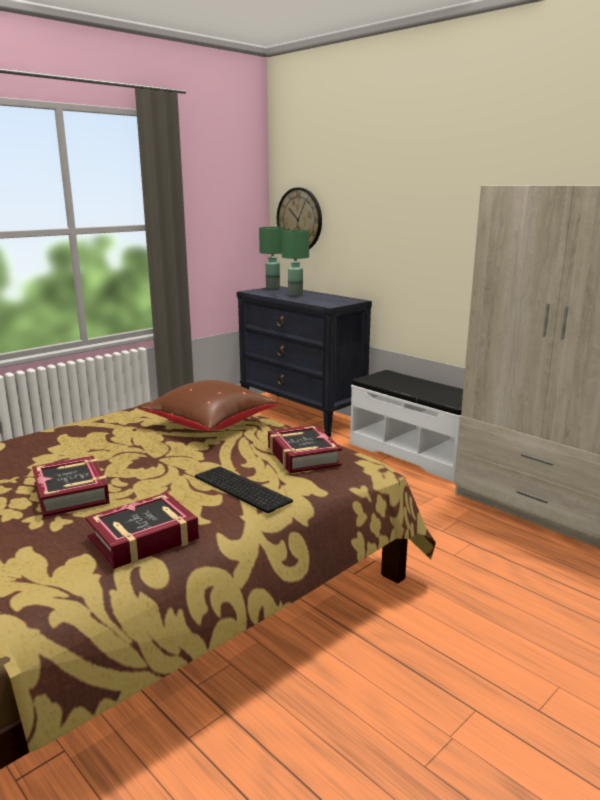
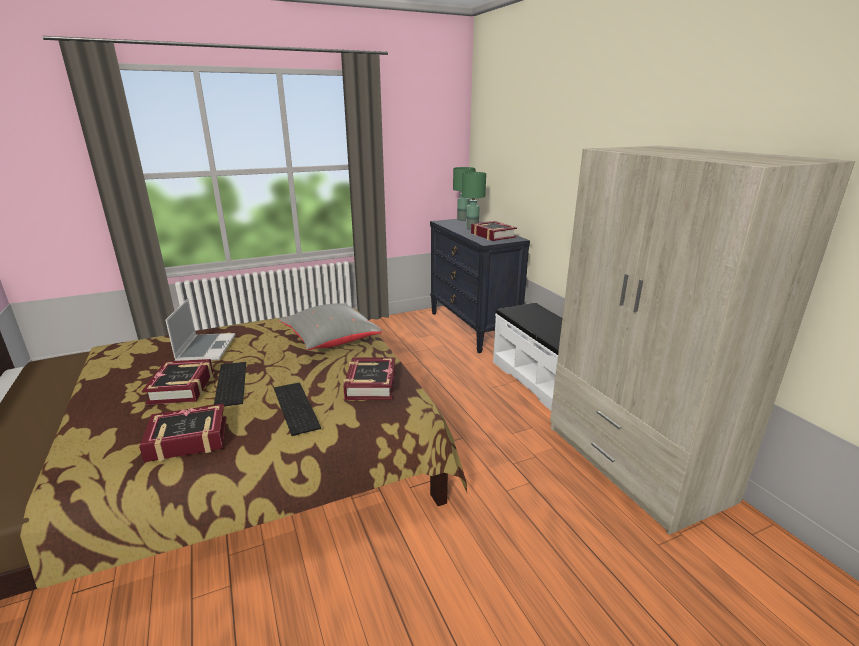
camera: 20 degrees right, 5 degrees up
brown pillow [137,380,278,431] -> grey pillow [278,303,382,350]
wall clock [277,188,322,249] -> none
none -> laptop [166,299,235,361]
none -> keyboard [214,362,246,406]
none -> book [471,221,517,241]

